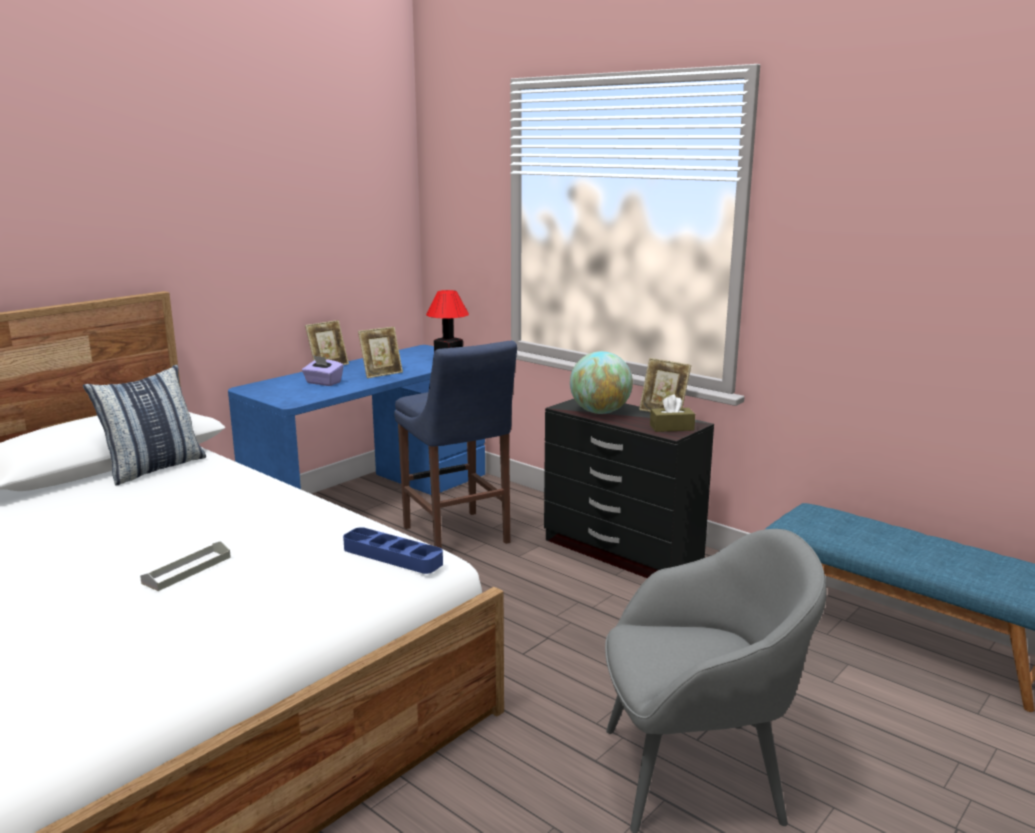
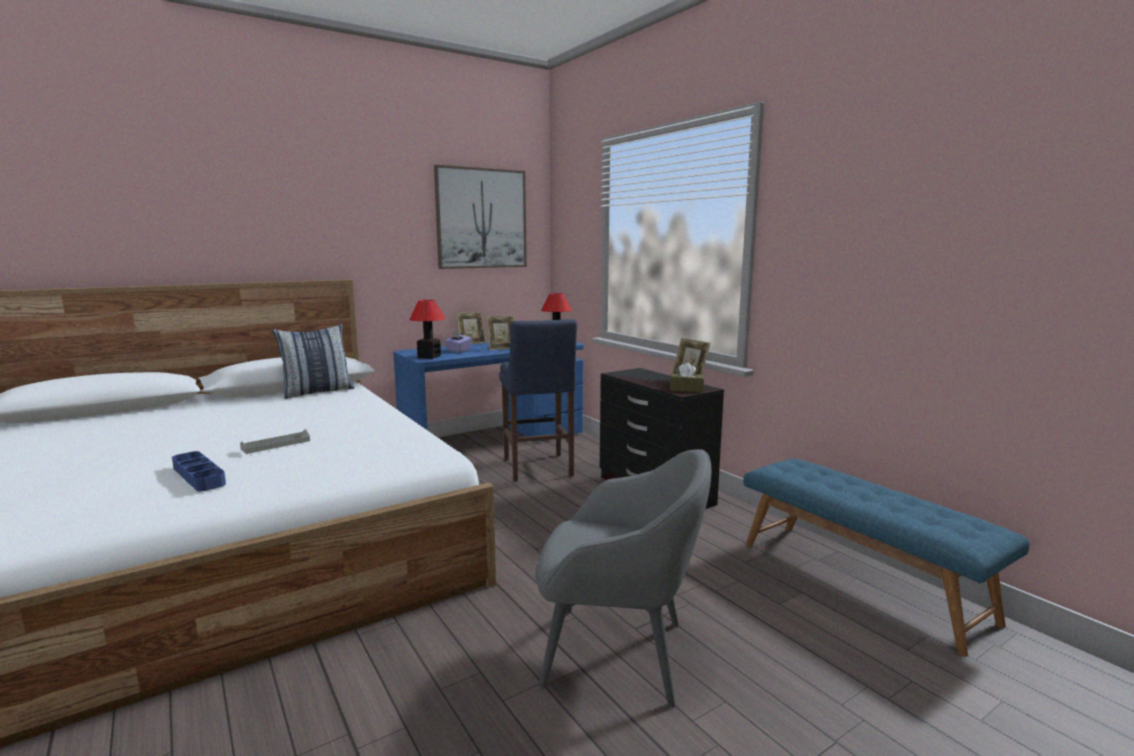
camera: 15 degrees right, 5 degrees down
blue tray [343,527,443,574] -> blue tray moved to [172,451,226,491]
globe [570,351,633,414] -> none
none -> table lamp [409,300,445,359]
none -> picture [434,165,527,269]

